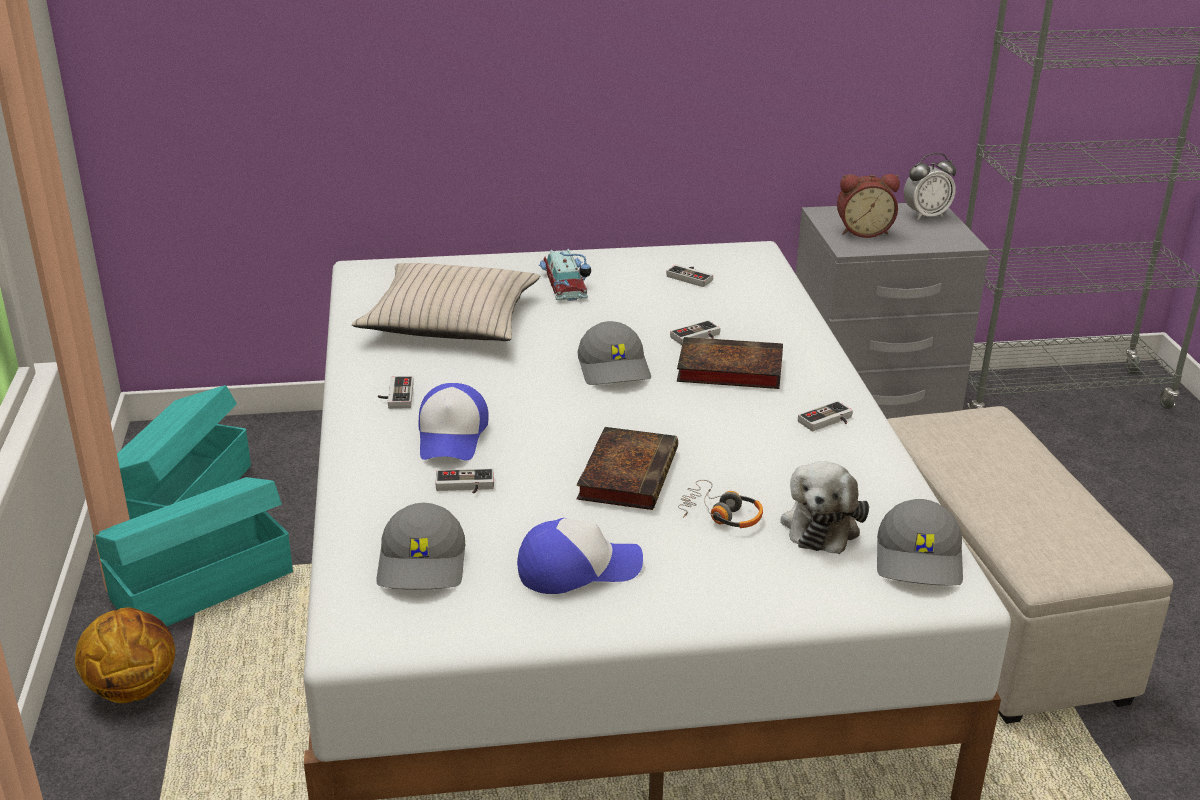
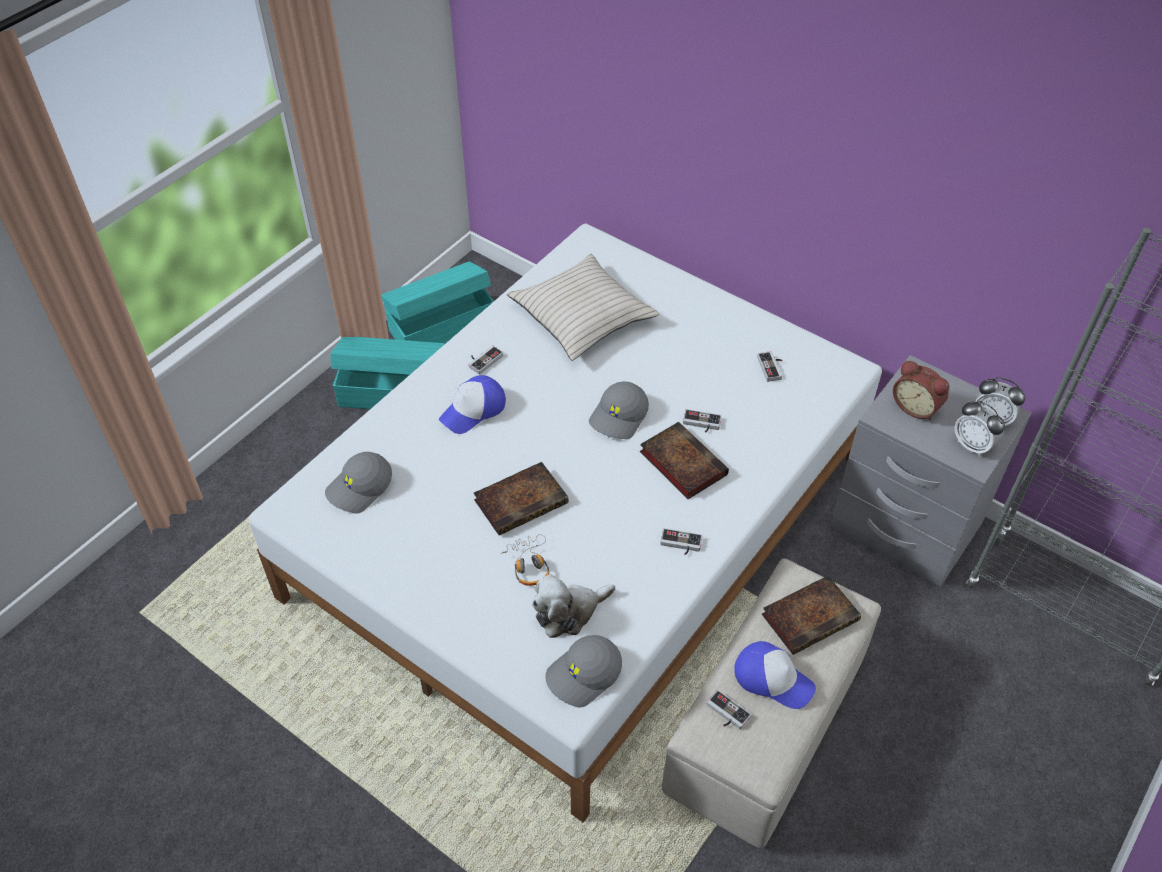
camera: 45 degrees right, 20 degrees up
basketball [75,607,175,703] -> none
game controller [436,468,494,494] -> game controller moved to [707,690,752,729]
cap [517,518,643,594] -> cap moved to [734,641,816,709]
toy car [538,249,591,301] -> none
none -> book [762,576,861,655]
none -> alarm clock [955,401,1005,457]

